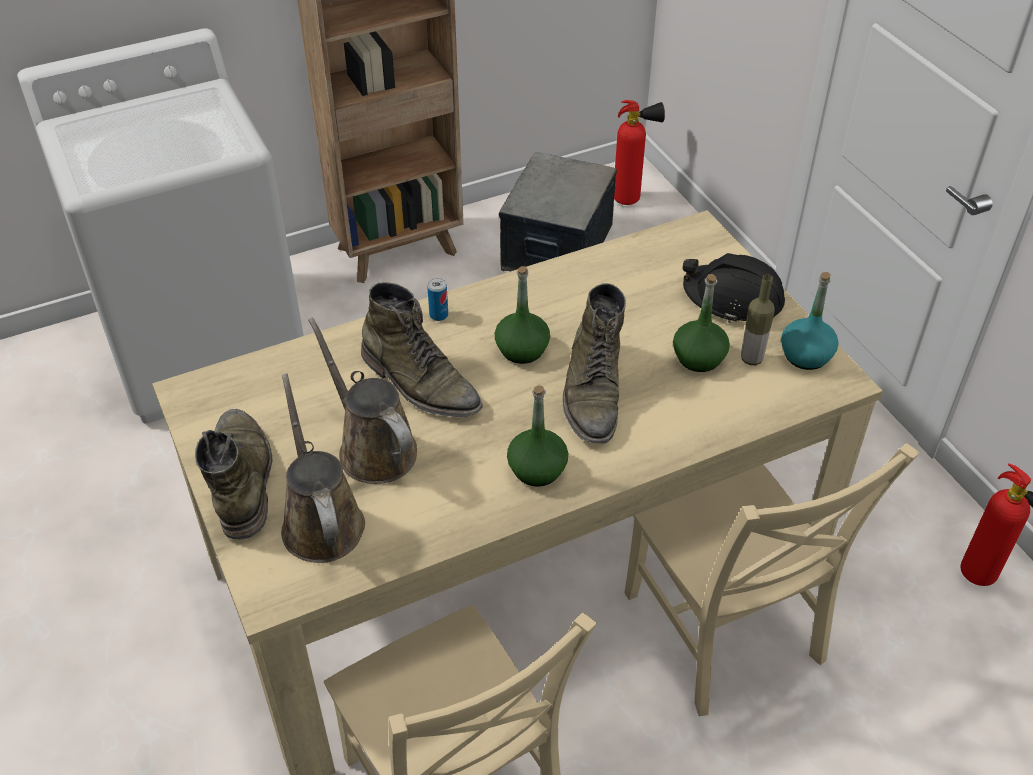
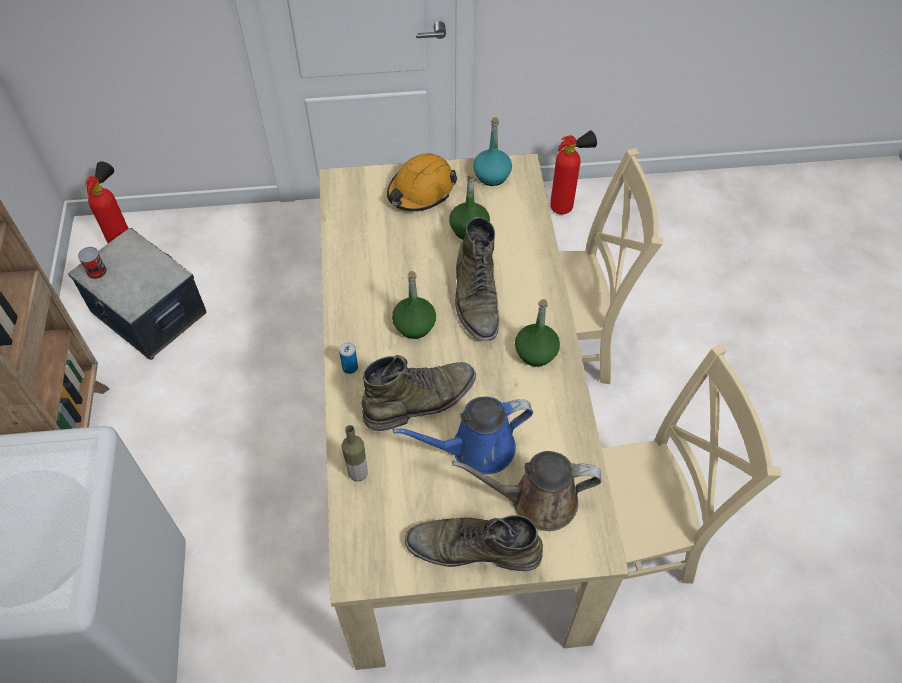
camera: 70 degrees left, 10 degrees up
brown watering can [308,317,417,484] -> blue watering can [393,397,533,474]
green boot [563,283,626,444] -> green boot turned 60 degrees clockwise [455,217,499,341]
black hard hat [683,253,785,323] -> orange hard hat [387,153,457,211]
bottle [741,275,775,365] -> bottle moved to [342,425,368,482]
none -> can [78,247,107,279]

